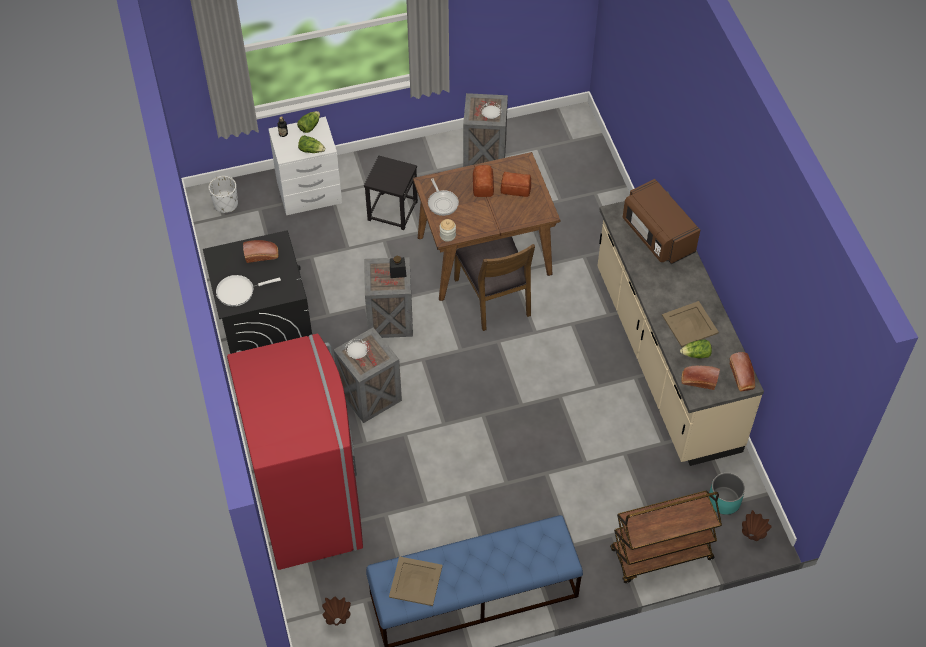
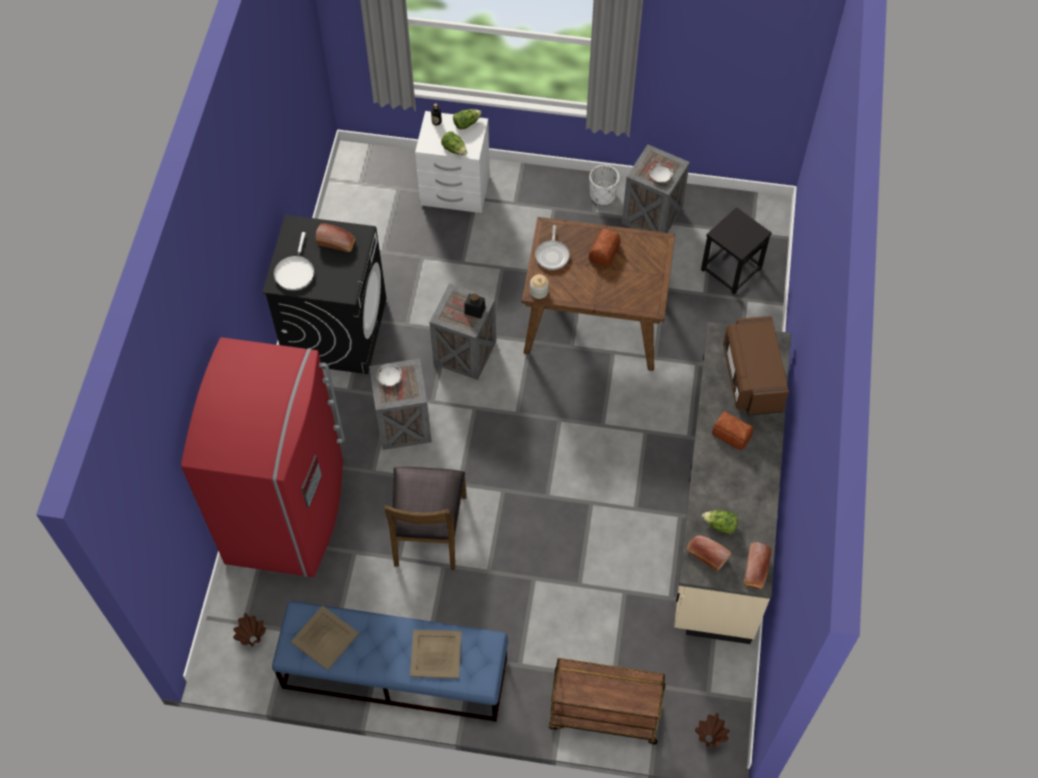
camera: 25 degrees right, 5 degrees up
white planter [209,176,238,213] -> white planter moved to [590,165,619,206]
white frying pan [216,275,281,306] -> white frying pan turned 90 degrees counterclockwise [274,232,314,290]
black stool [364,156,418,230] -> black stool moved to [701,207,772,294]
brown chair [454,236,535,331] -> brown chair moved to [384,467,467,570]
bread [501,172,531,197] -> bread moved to [712,411,753,450]
beige tray [662,301,719,347] -> beige tray moved to [410,630,462,679]
turquoise planter [709,473,745,515] -> none

